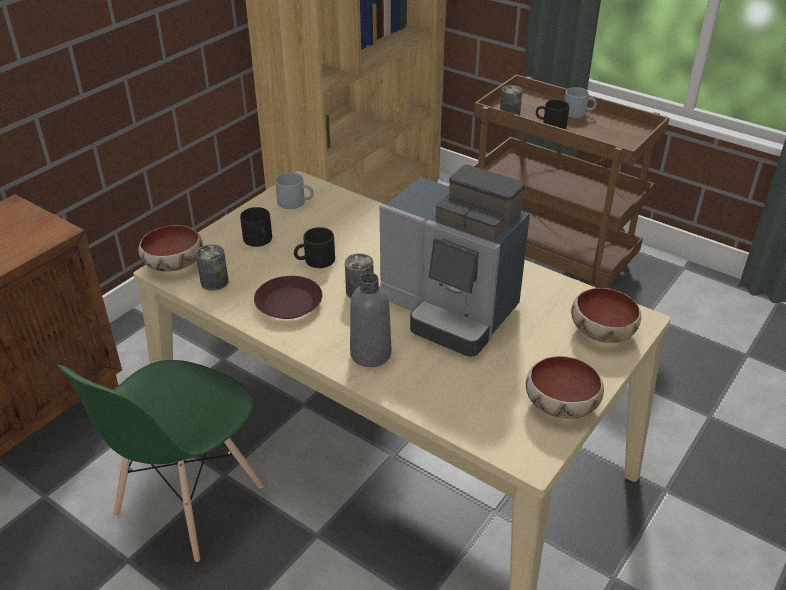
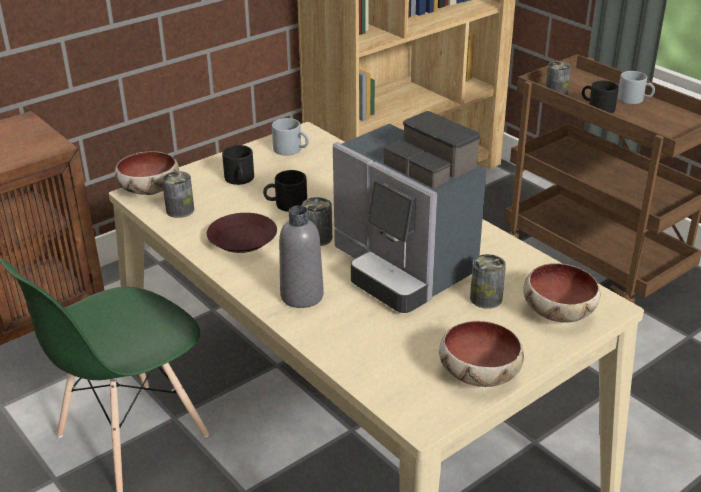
camera: 15 degrees right, 5 degrees down
none -> can [470,254,506,309]

